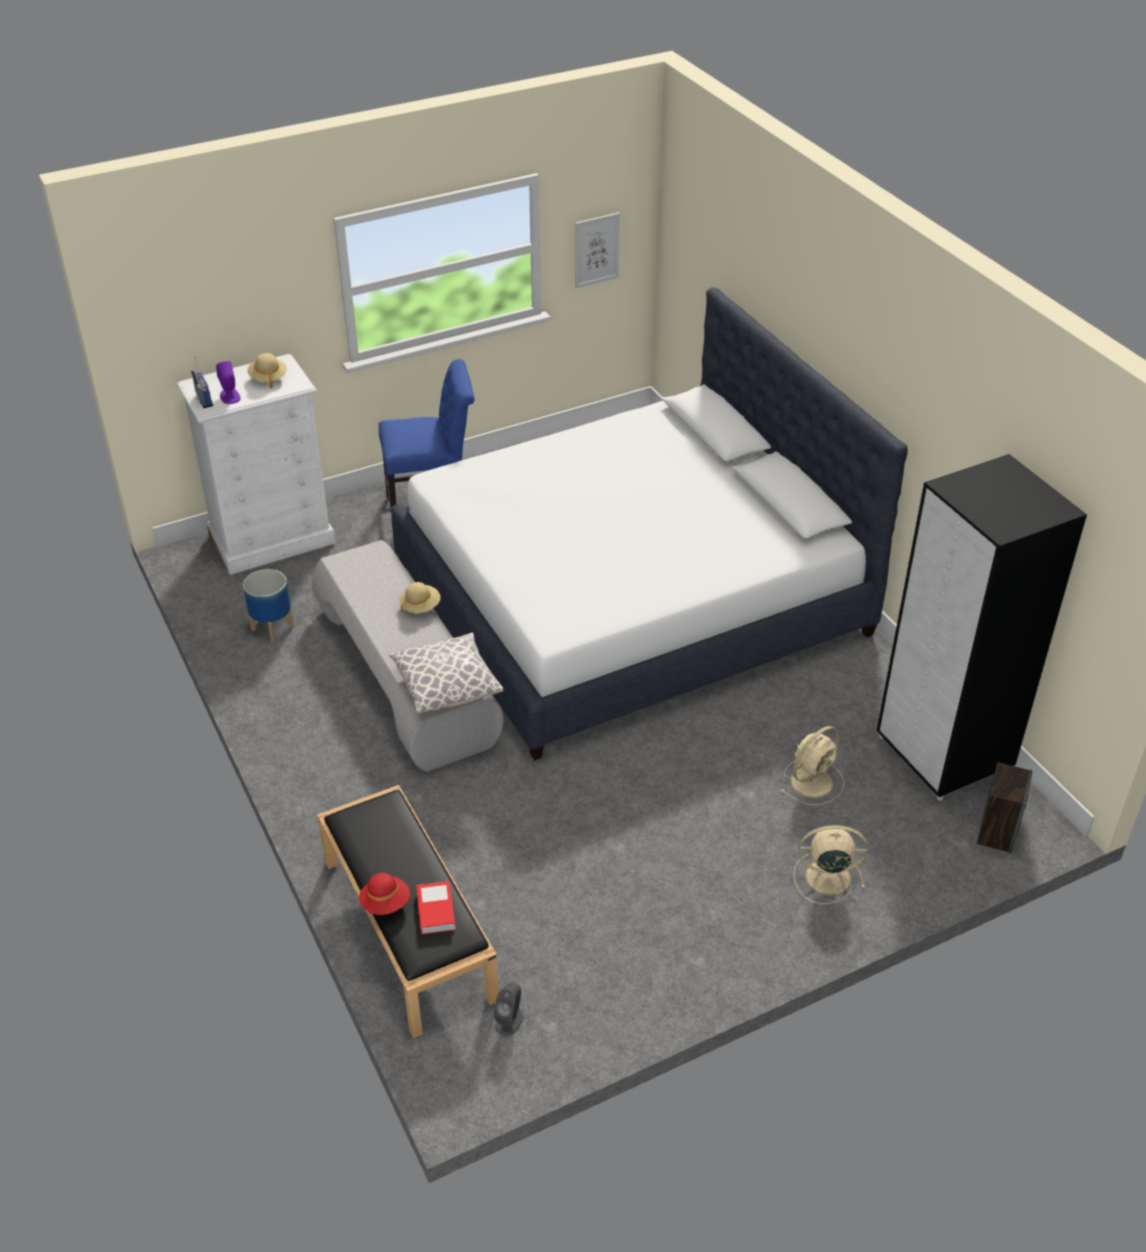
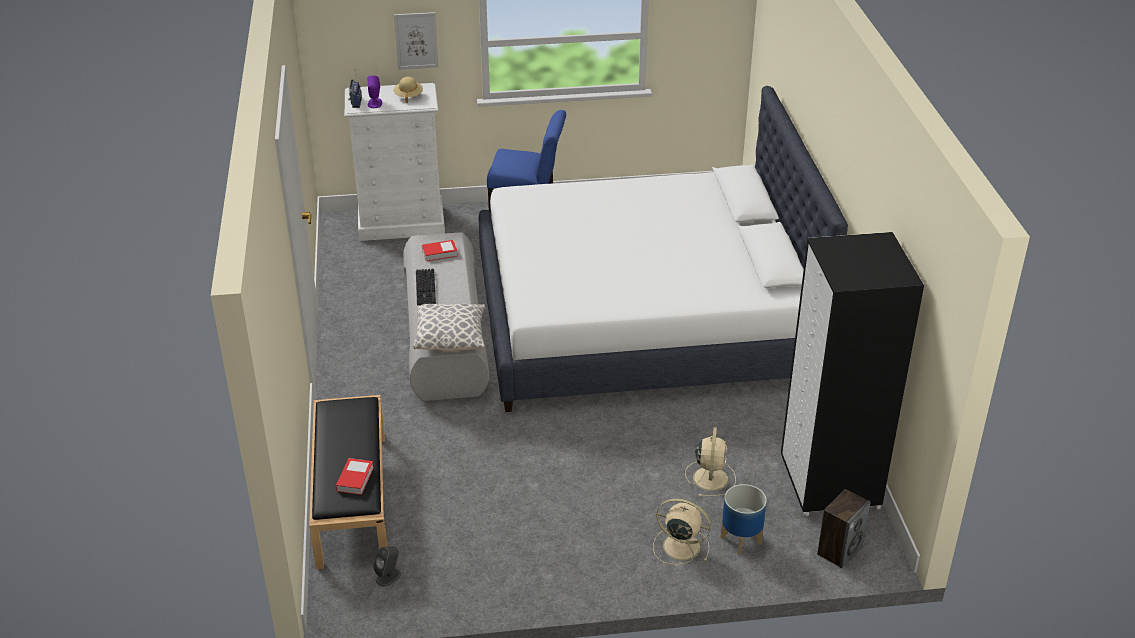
camera: 20 degrees right, 5 degrees down
planter [243,569,294,642] -> planter moved to [721,484,767,555]
red hat [359,873,410,915] -> none
beige hat [399,582,441,613] -> none
picture [575,212,620,288] -> picture moved to [394,12,439,70]
beige fan [780,726,844,805] -> beige fan turned 60 degrees counterclockwise [685,427,736,497]
none -> keyboard [416,269,436,306]
none -> book [422,240,458,261]

